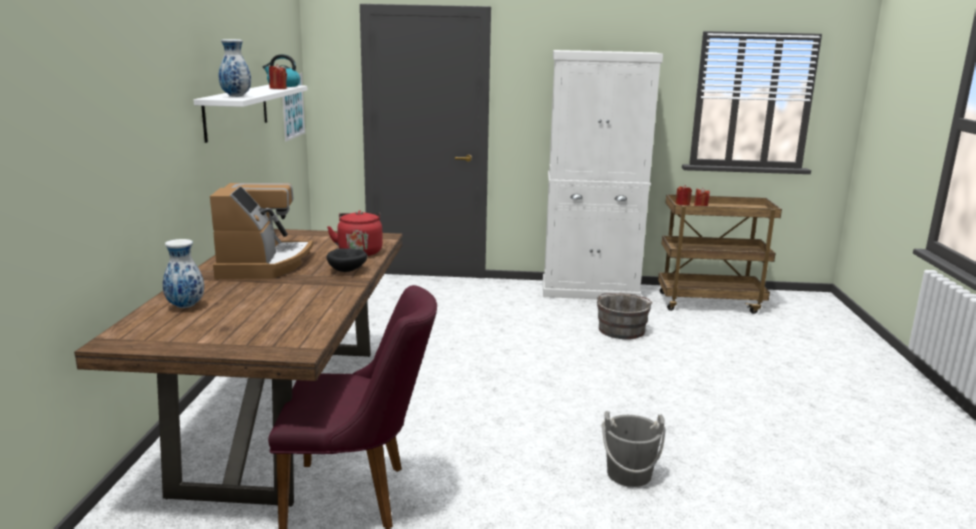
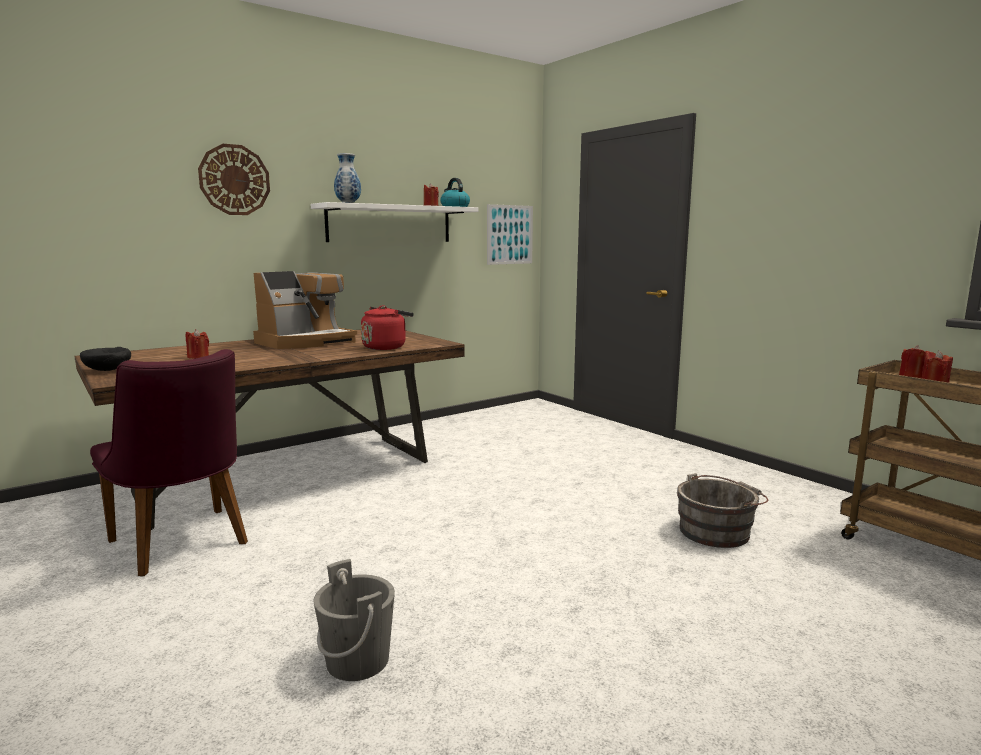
camera: 50 degrees right, 5 degrees down
vase [163,239,204,308] -> none
black bowl [327,248,367,272] -> black bowl moved to [80,347,131,371]
white cabinet [543,50,663,299] -> none
none -> red candle [186,329,209,359]
none -> wall clock [198,144,270,215]

